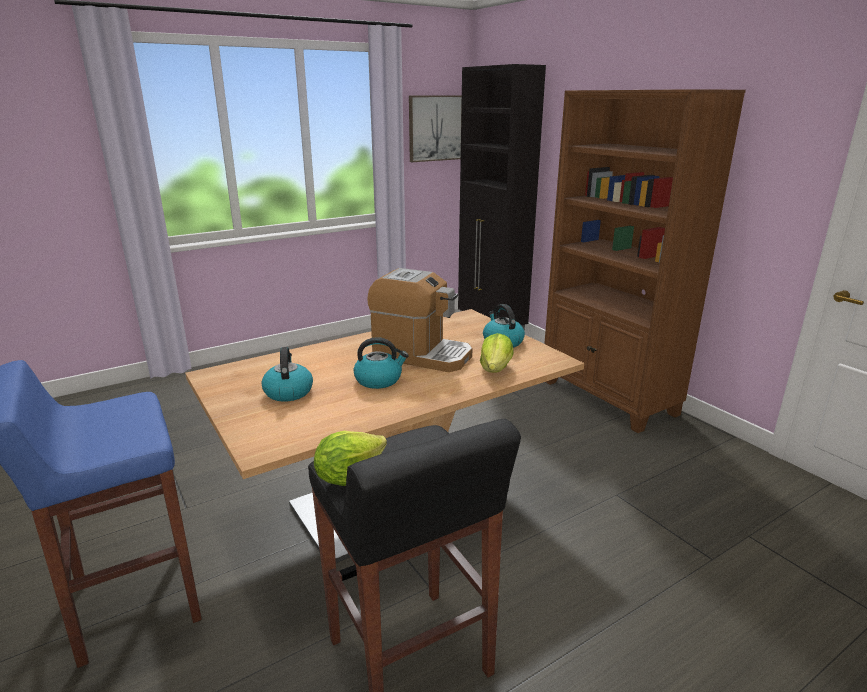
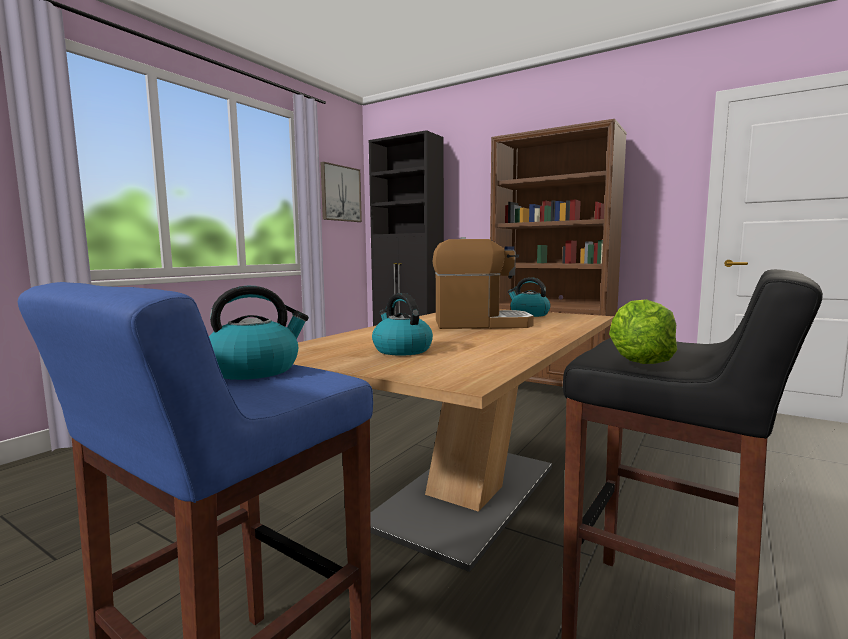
camera: 25 degrees left, 15 degrees down
kettle [353,337,409,389] -> kettle moved to [209,286,309,380]
lettuce [480,333,514,373] -> none

